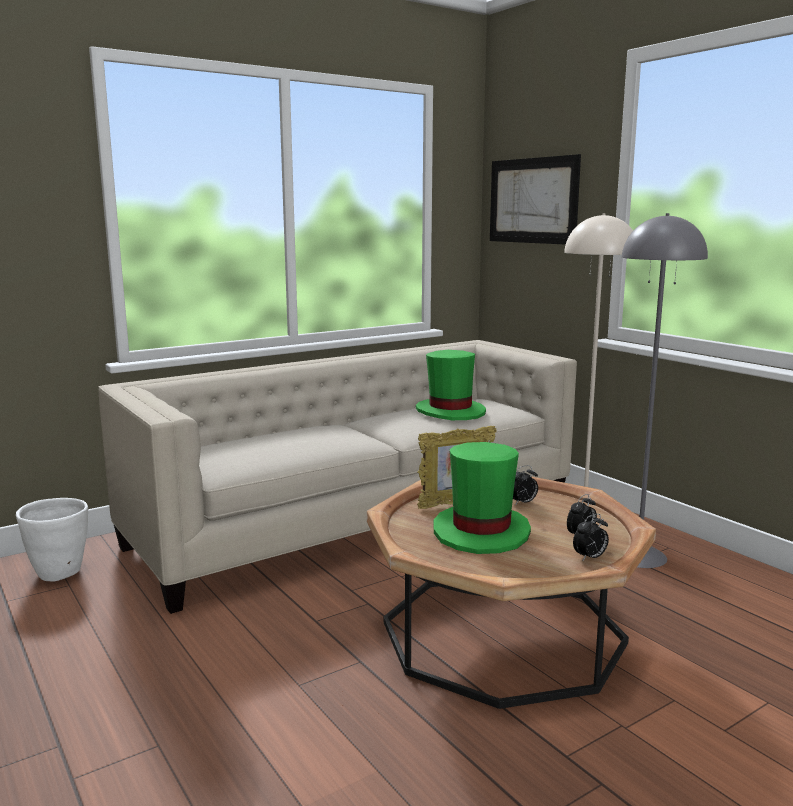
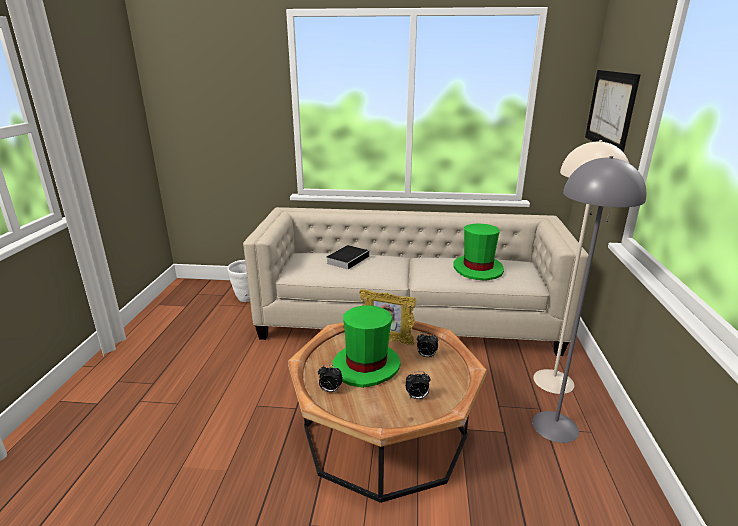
camera: 40 degrees right, 10 degrees up
alarm clock [573,514,609,561] -> alarm clock moved to [318,365,343,392]
none -> book [326,245,371,269]

